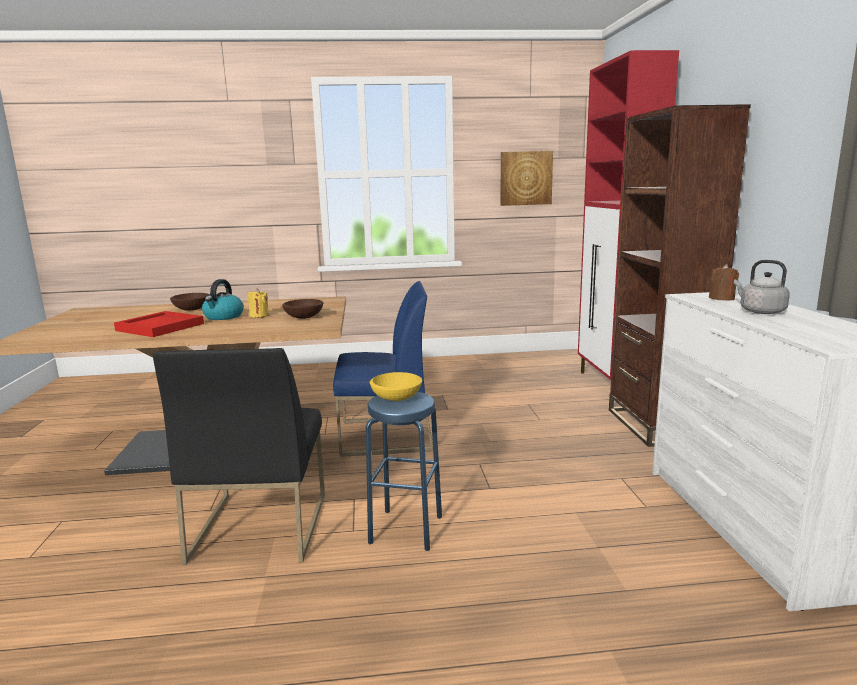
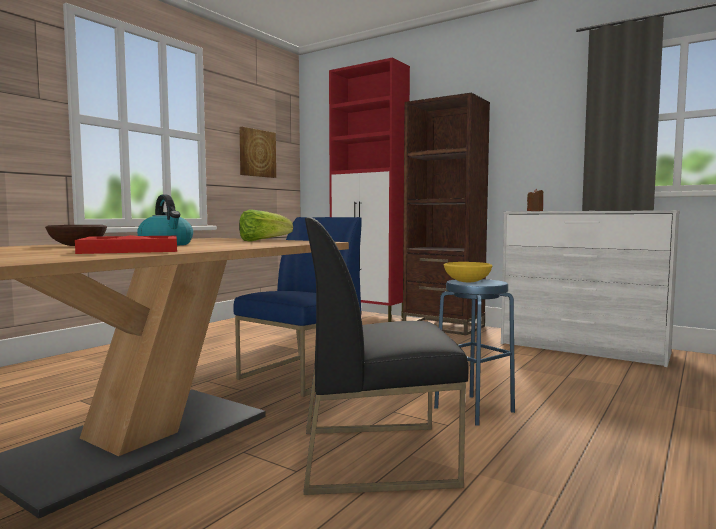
camera: 50 degrees left, 10 degrees down
black chair [153,348,325,565] -> black chair turned 135 degrees clockwise [303,217,468,495]
yellow candle [247,288,269,318] -> none
brown bowl [282,299,324,319] -> lettuce [239,209,293,242]
grey kettle [734,260,790,314] -> none

